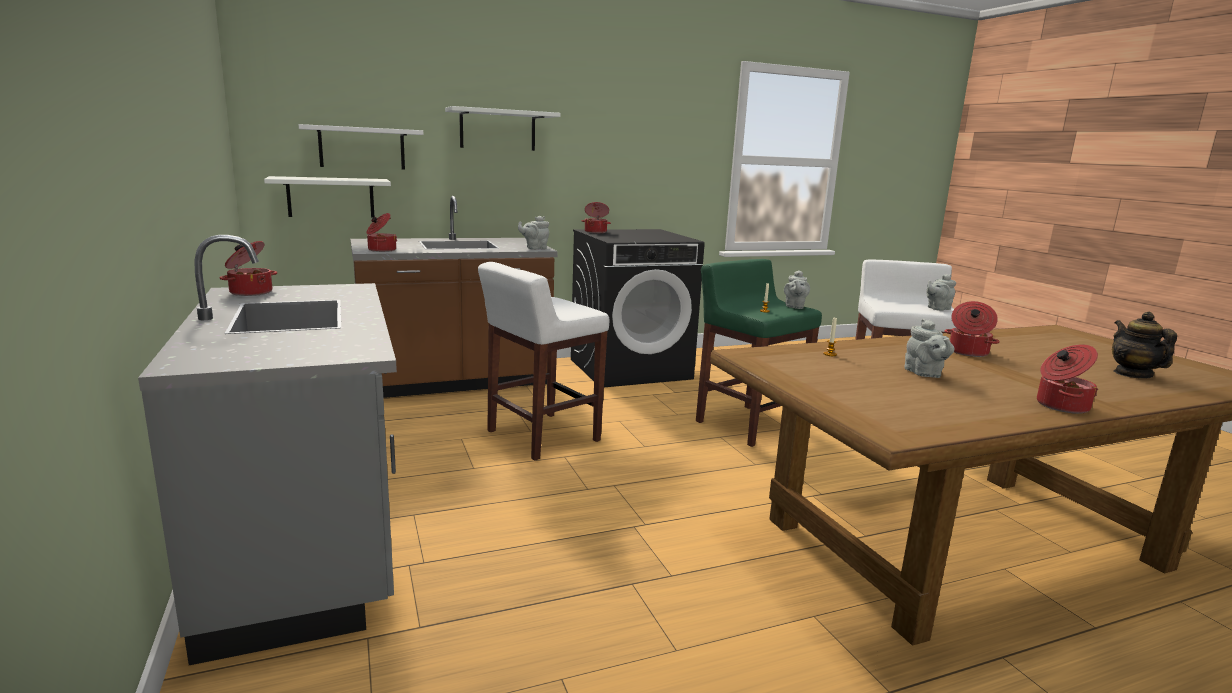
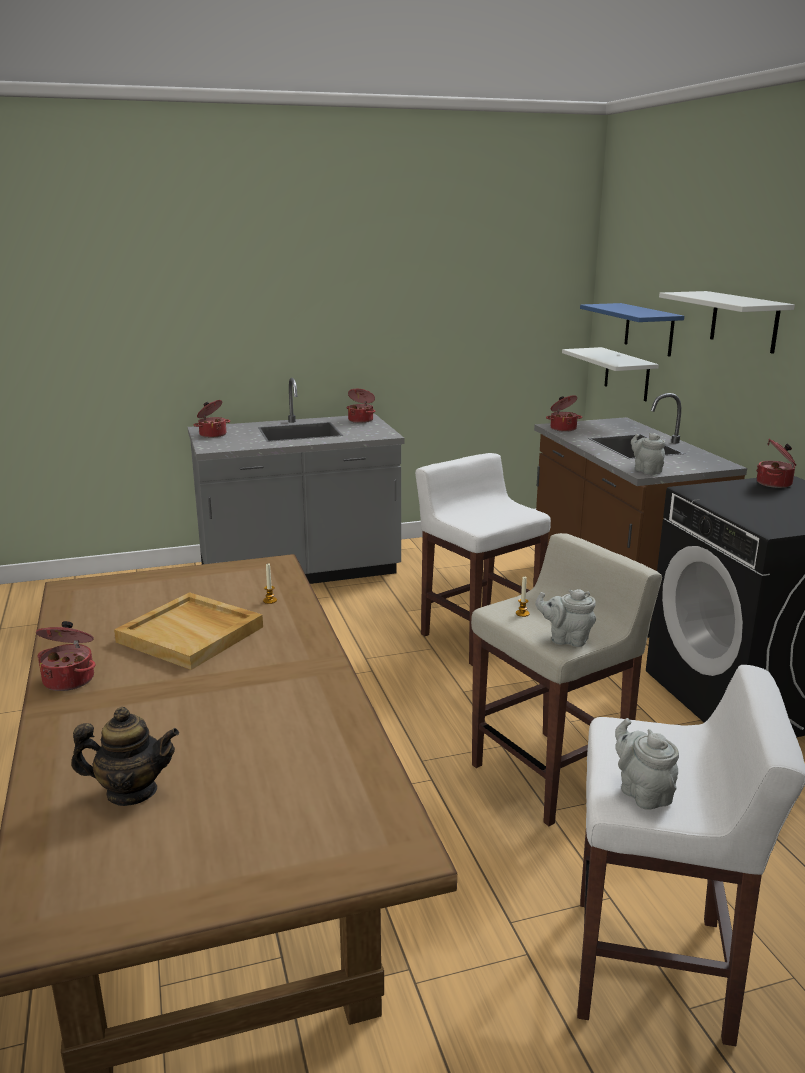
camera: 95 degrees right, 5 degrees up
white shelf [299,124,423,169] -> blue shelf [580,303,684,357]
green stool [696,259,822,447] -> beige stool [471,533,662,826]
grey teapot [904,319,955,378] -> beige tray [114,592,263,670]
cooking pot [944,301,1000,357] -> cooking pot moved to [194,400,230,438]

